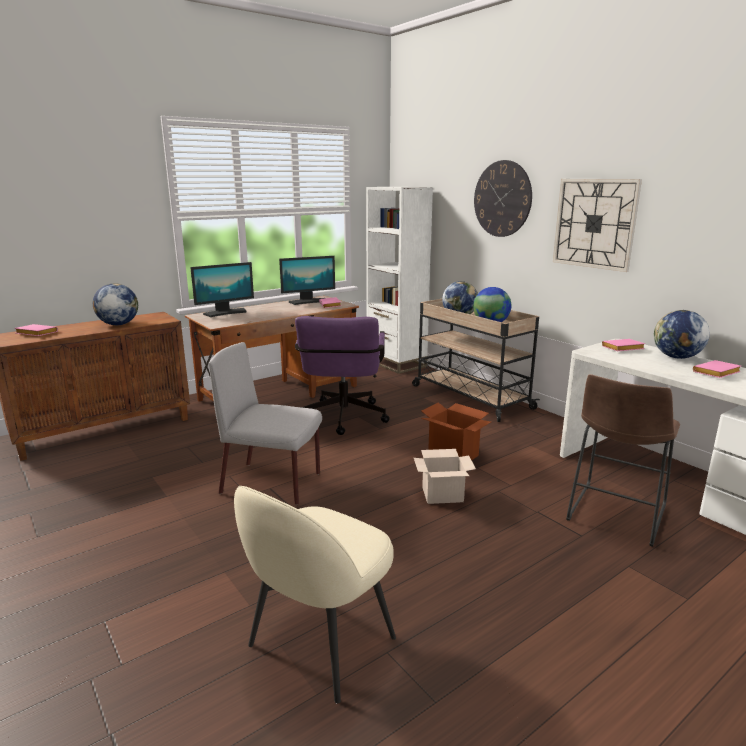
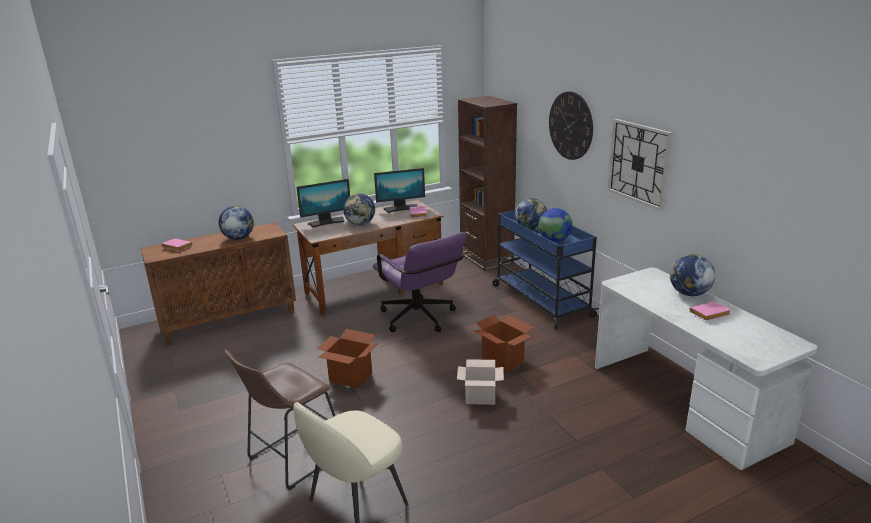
camera: 10 degrees right, 5 degrees up
grey chair [209,342,322,505] -> cardboard box [317,329,378,389]
purple office chair [295,316,390,435] -> purple office chair turned 45 degrees counterclockwise [373,232,467,332]
white bookcase [366,187,433,374] -> brown bookcase [458,96,517,271]
beige cart [412,299,540,422] -> blue cart [492,210,599,329]
brown stool [566,374,680,547] -> brown stool moved to [224,350,335,491]
pink book [602,339,645,351] -> none
none -> globe [343,194,375,225]

